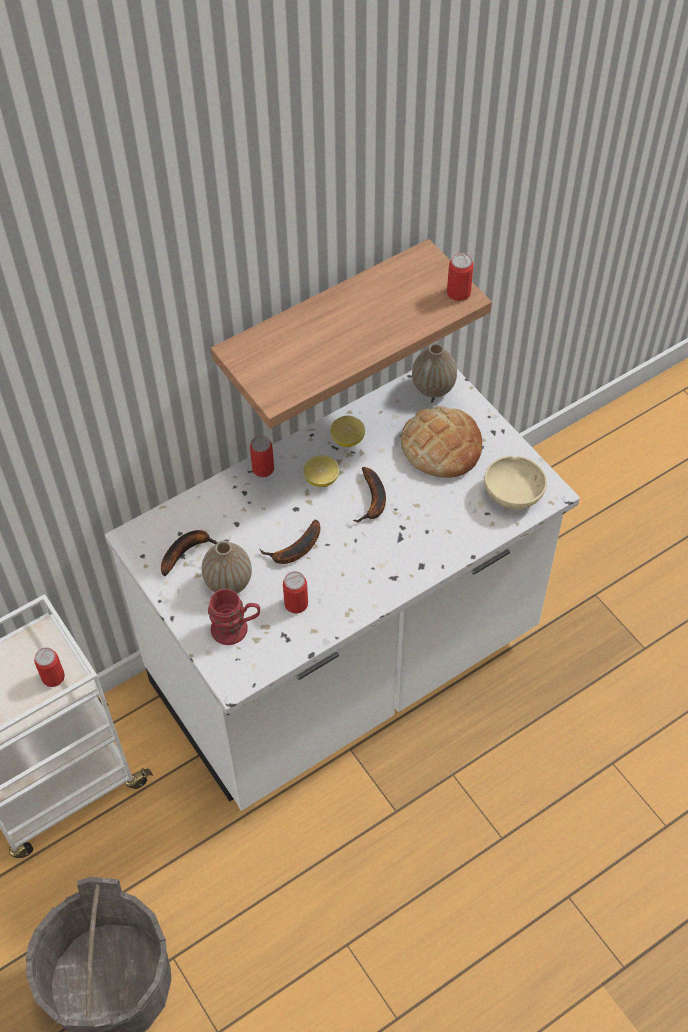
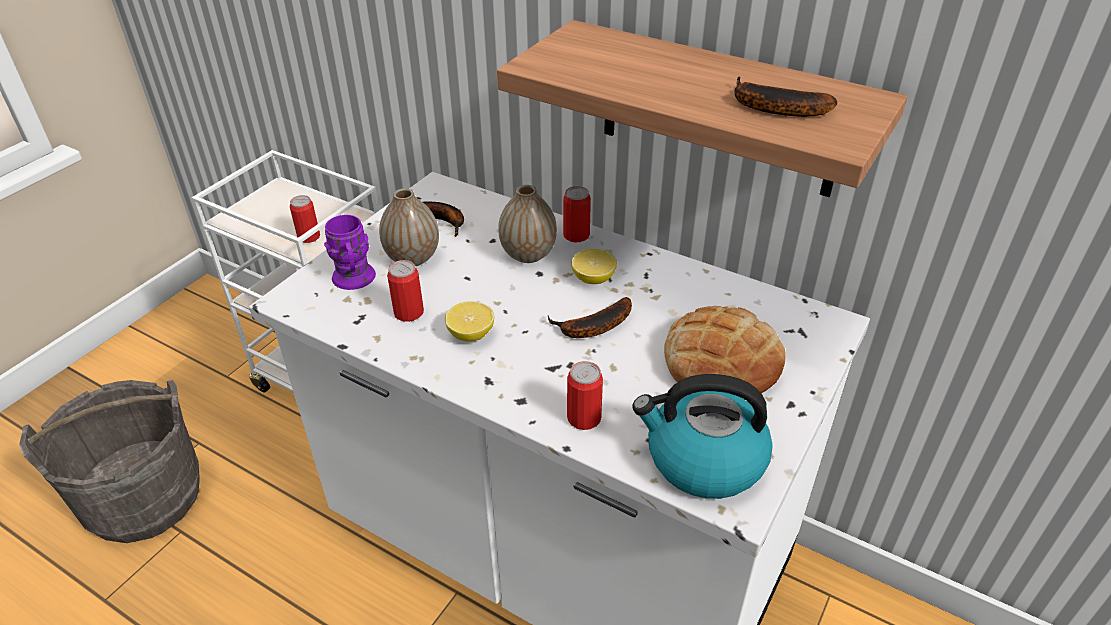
camera: 65 degrees right, 15 degrees down
red mug [208,589,260,645] -> purple mug [324,215,376,290]
banana [260,520,320,564] -> banana moved to [734,76,837,117]
lemon [330,416,365,447] -> lemon moved to [445,301,494,341]
vase [412,343,457,398] -> vase moved to [498,185,557,263]
can [447,253,474,301] -> can moved to [567,361,603,430]
beige bowl [484,456,547,509] -> kettle [632,374,773,499]

